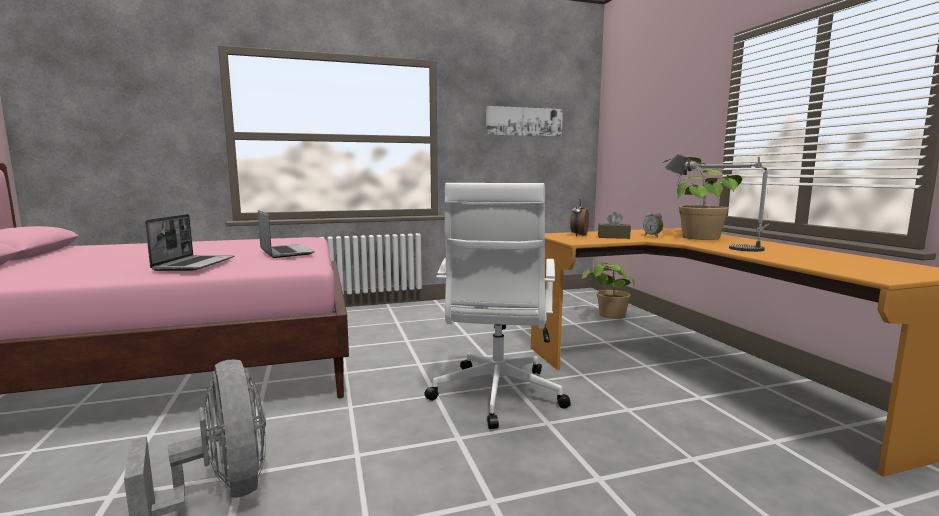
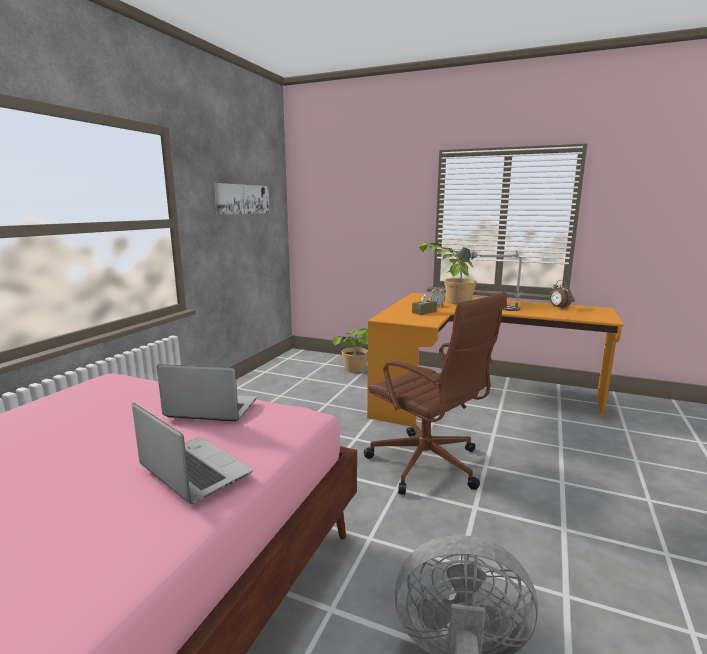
camera: 50 degrees left, 5 degrees up
white office chair [424,183,571,429] -> brown office chair [364,292,507,495]
alarm clock [570,199,589,236] -> alarm clock moved to [550,280,573,309]

